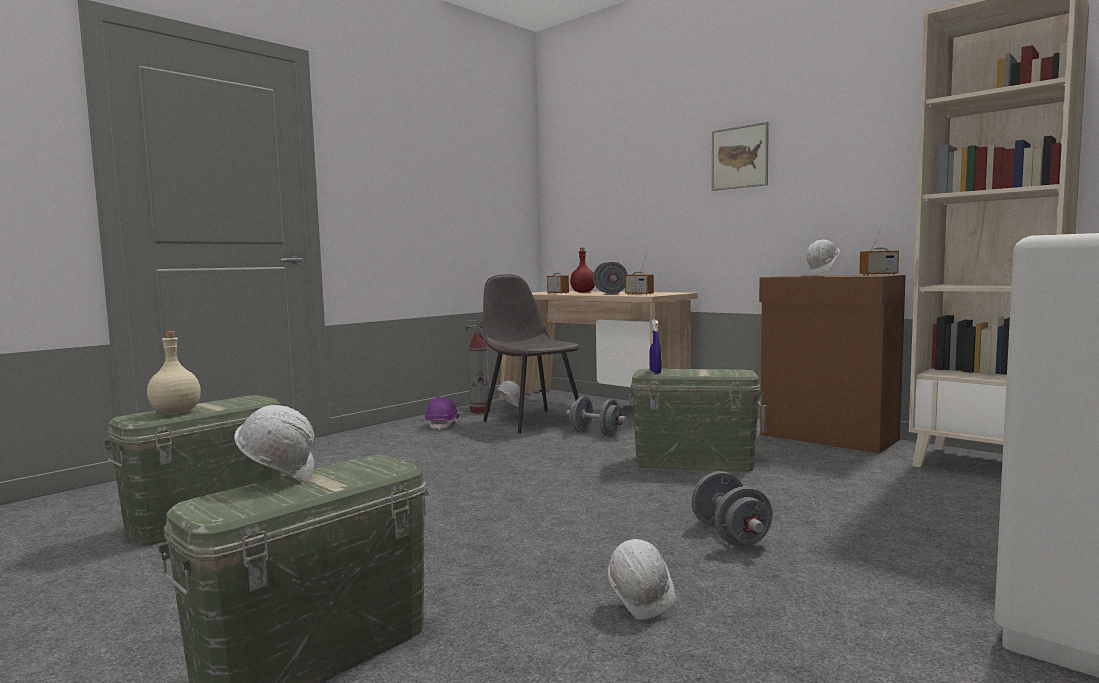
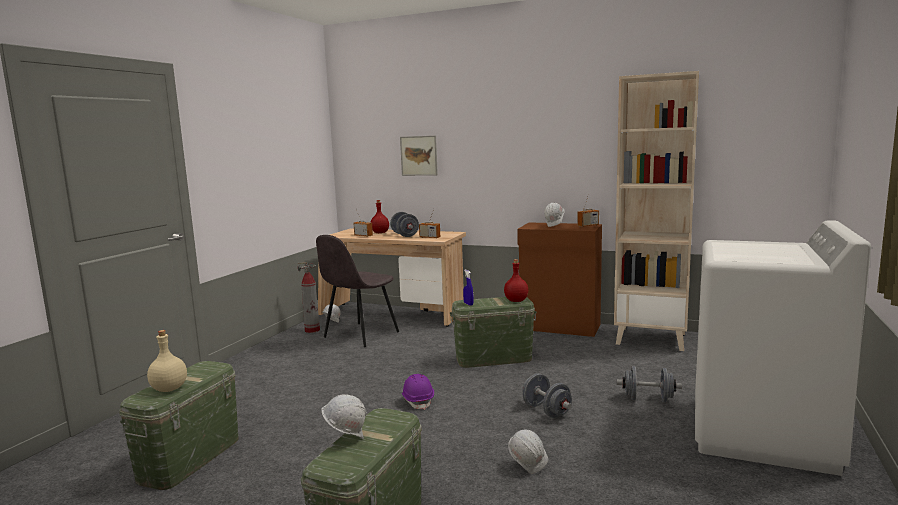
camera: 20 degrees left, 5 degrees up
purple hard hat [425,396,459,430] -> purple hard hat moved to [401,374,434,410]
grey chair [483,274,580,434] -> grey chair turned 90 degrees counterclockwise [316,235,399,347]
grey dumbbell [566,397,627,436] -> grey dumbbell moved to [617,366,682,402]
picture [711,122,769,191] -> picture moved to [400,135,438,176]
none -> red bottle [504,259,528,302]

